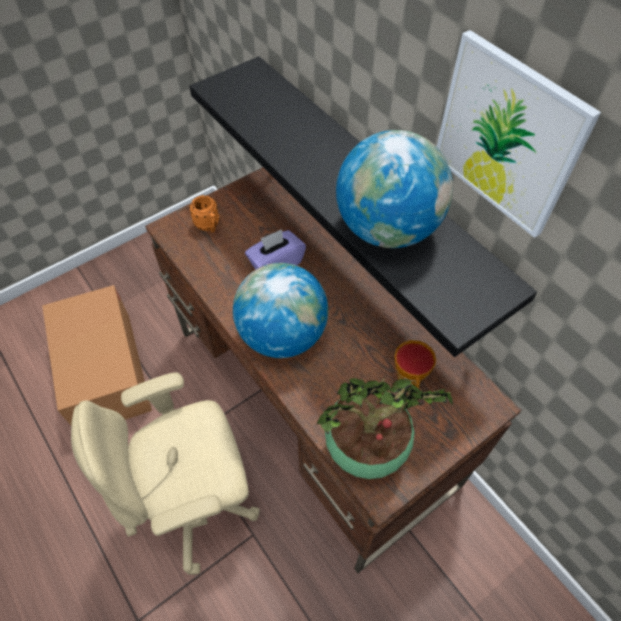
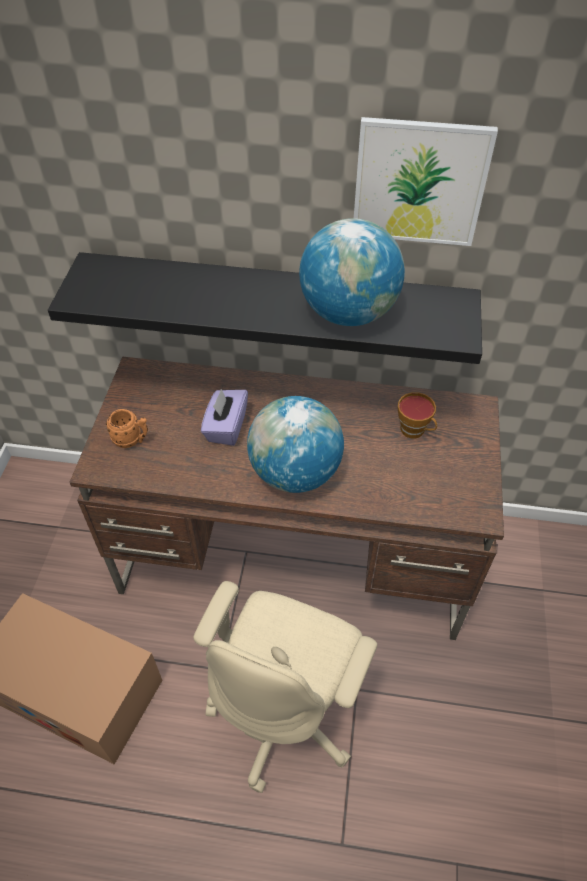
camera: 45 degrees left, 5 degrees down
potted plant [317,378,453,479] -> none

